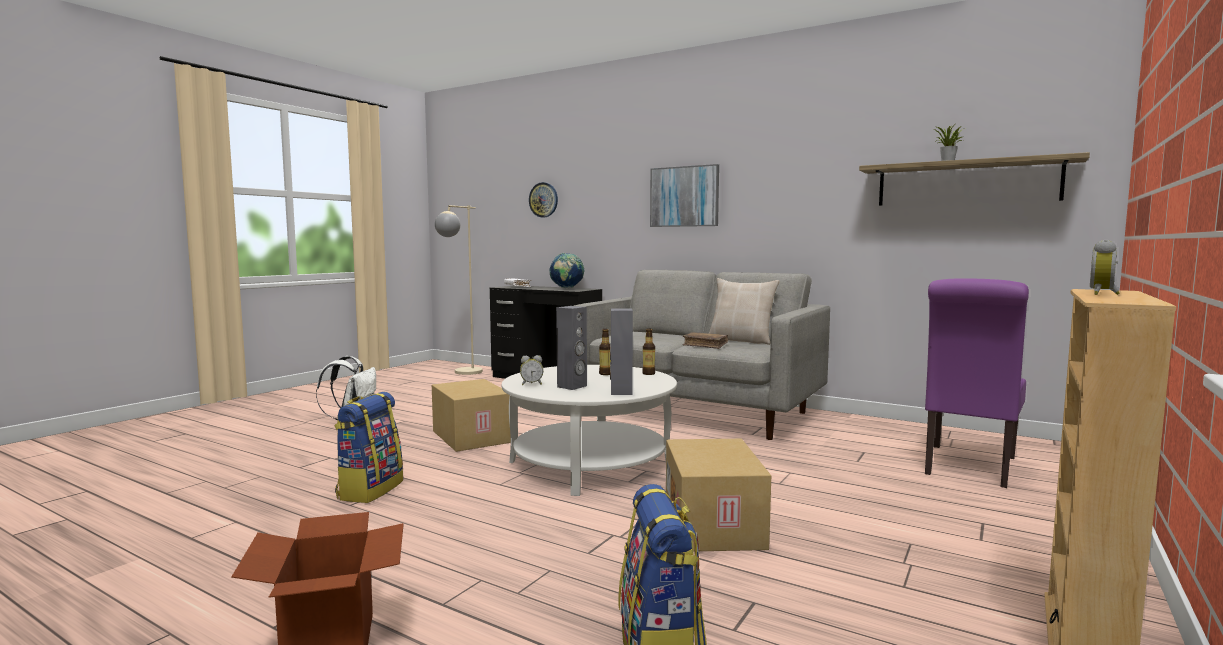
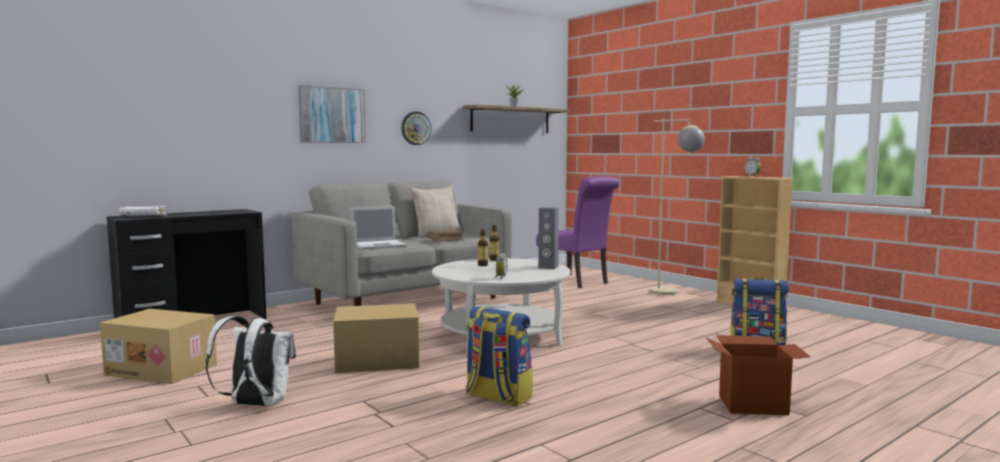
camera: 70 degrees left, 0 degrees up
beige floor lamp [435,205,483,375] -> beige floor lamp moved to [649,119,705,295]
wall clock [529,182,558,217] -> wall clock moved to [401,111,431,145]
globe [549,253,585,289] -> none
grey speaker [556,306,587,390] -> none
cardboard box [666,439,771,552] -> cardboard box moved to [100,309,217,384]
none -> laptop [351,206,407,249]

